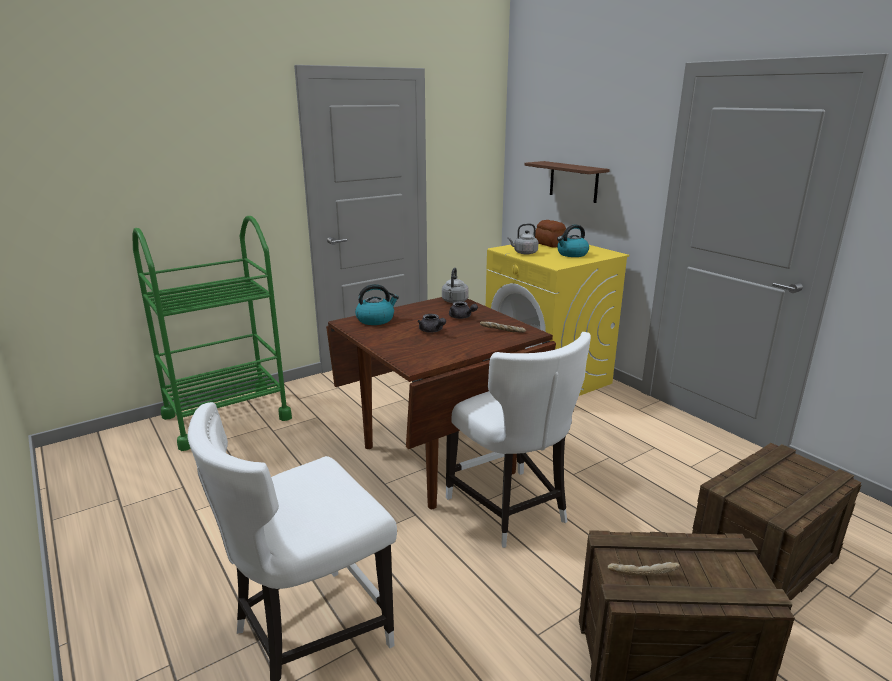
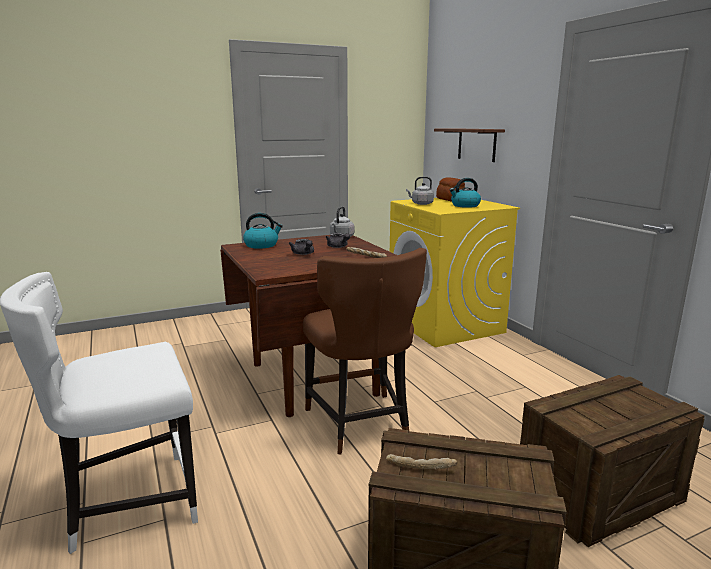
camera: 10 degrees right, 5 degrees down
green cart [133,216,292,451] -> none
white chair [446,332,591,548] -> brown chair [303,248,427,454]

